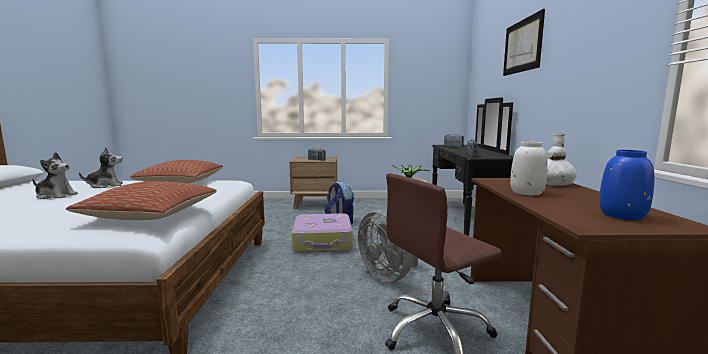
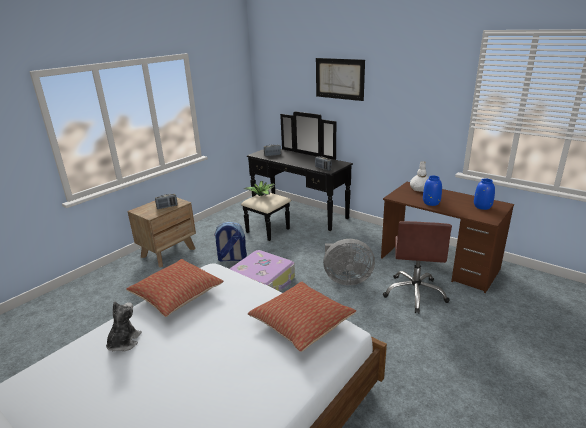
camera: 50 degrees left, 15 degrees up
plush toy [32,152,78,199] -> none
white vase [510,141,548,195] -> blue vase [423,176,442,206]

